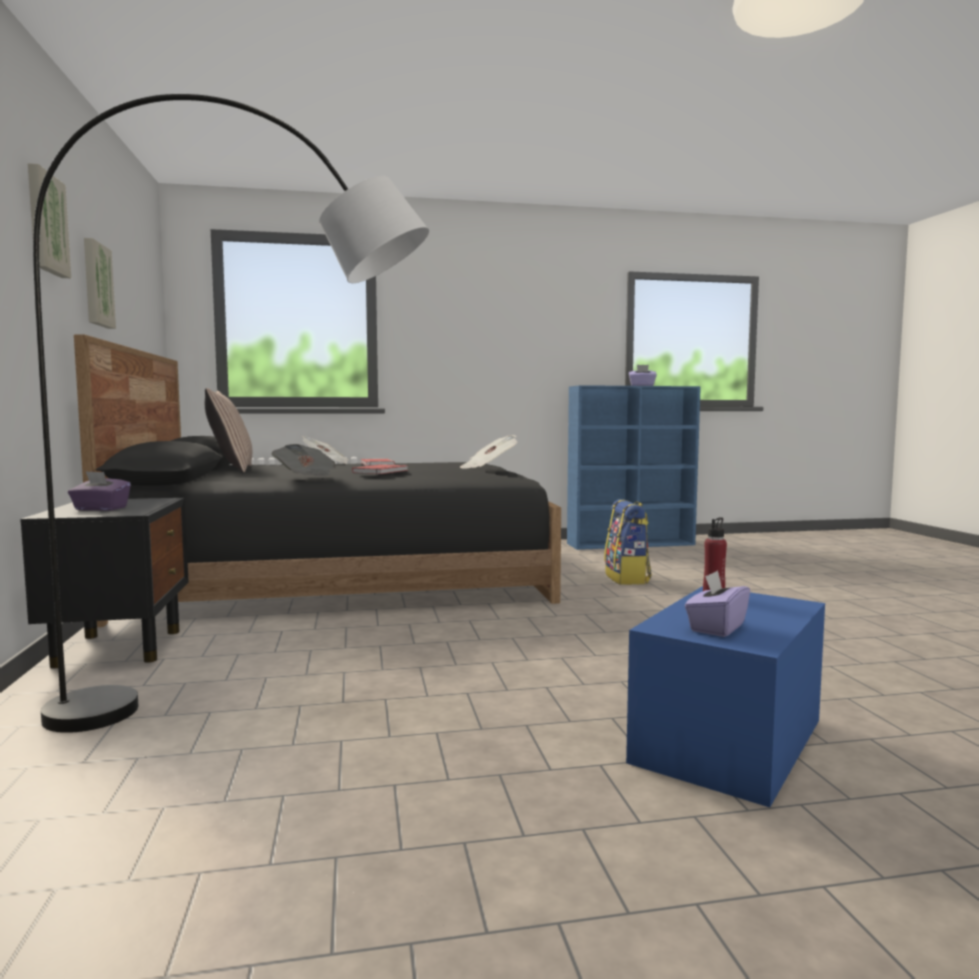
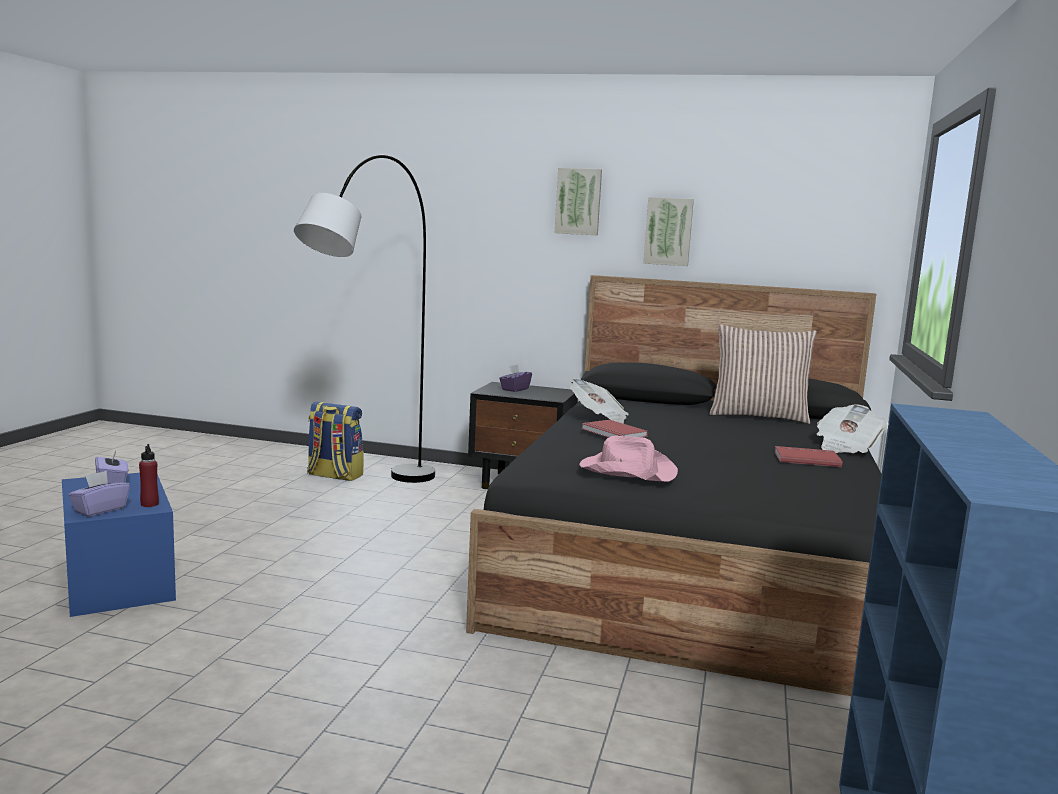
camera: 115 degrees right, 5 degrees up
newspaper [460,435,518,469] -> pink hat [579,436,678,482]
backpack [604,499,652,585] -> backpack moved to [307,402,364,481]
purple tissue box [629,365,657,386] -> purple tissue box moved to [68,471,130,517]

